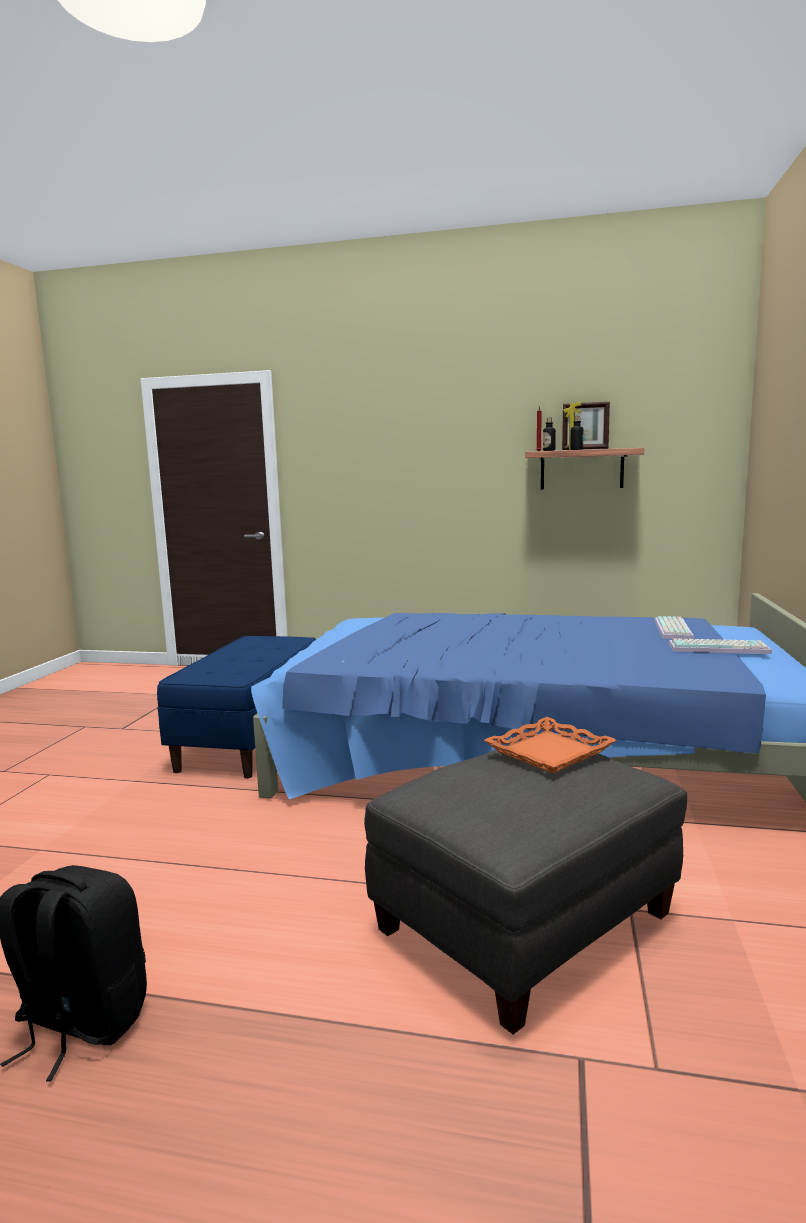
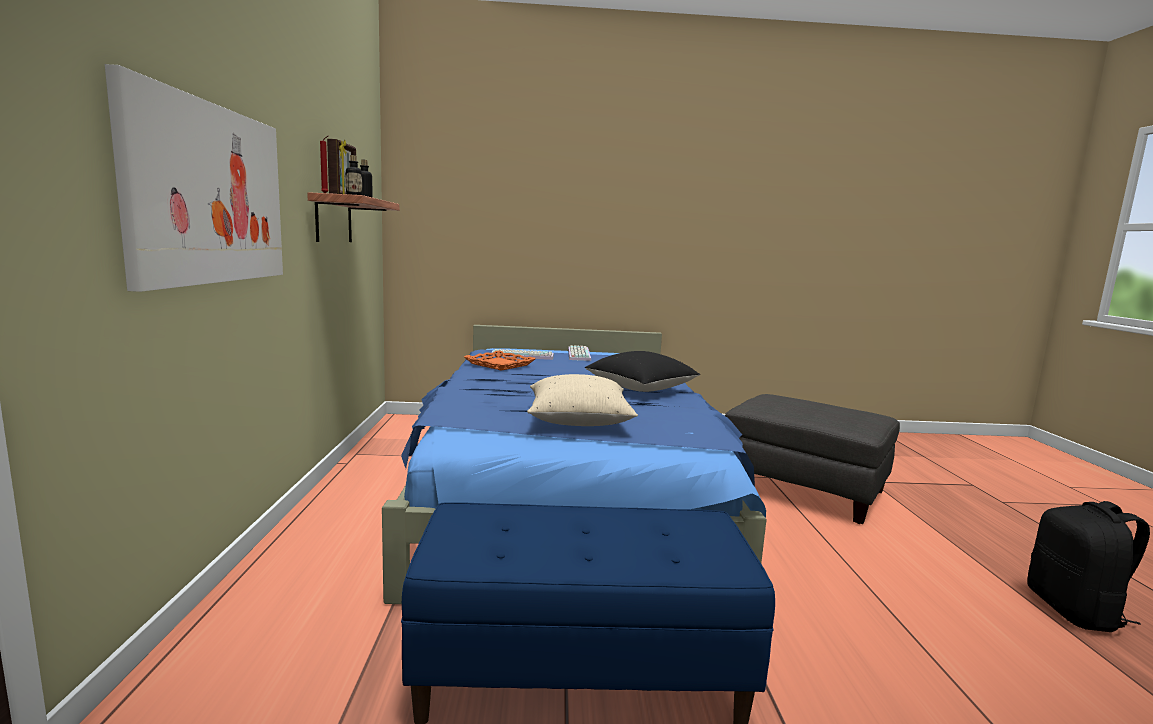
camera: 105 degrees left, 0 degrees up
orange tray [484,717,616,773] -> orange tray moved to [464,350,536,371]
none -> picture [105,64,283,292]
none -> beige pillow [527,374,638,426]
none -> black pillow [585,351,700,392]

